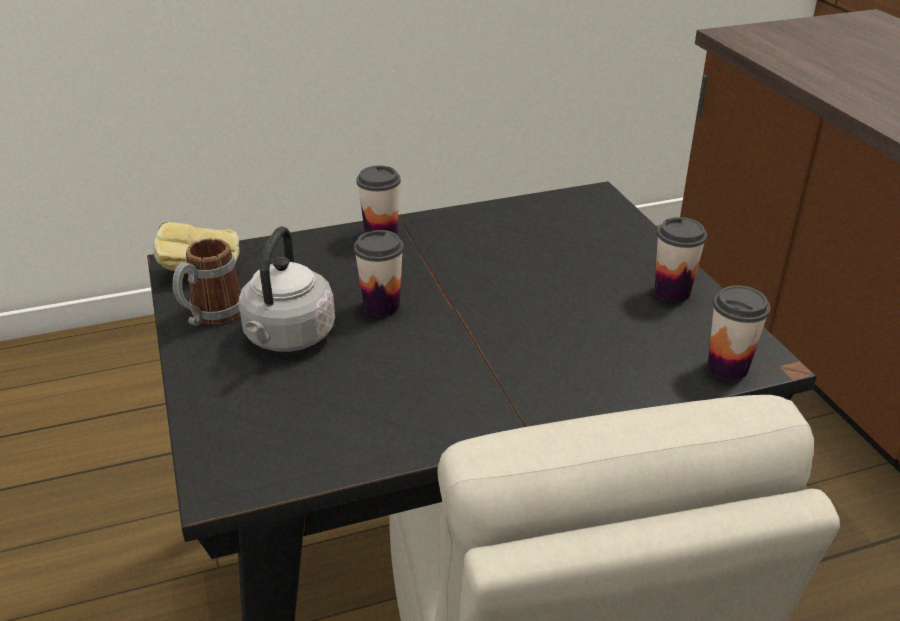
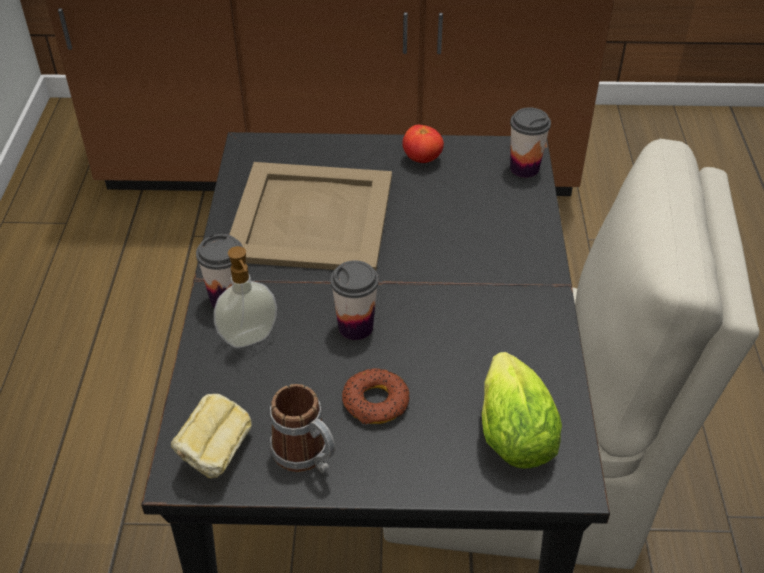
camera: 70 degrees left, 10 degrees up
grey kettle [238,226,335,352] -> donut [342,368,410,424]
cup [655,217,707,302] -> tomato [402,125,444,163]
none -> soap dispenser [214,246,277,348]
none -> beige tray [229,162,392,270]
none -> lettuce [482,352,562,469]

